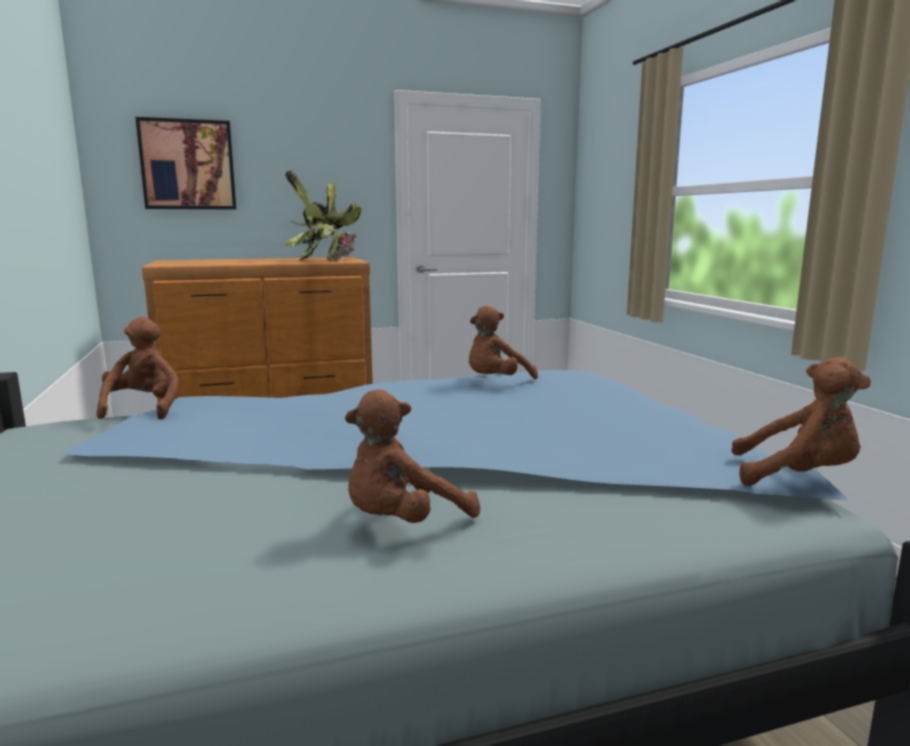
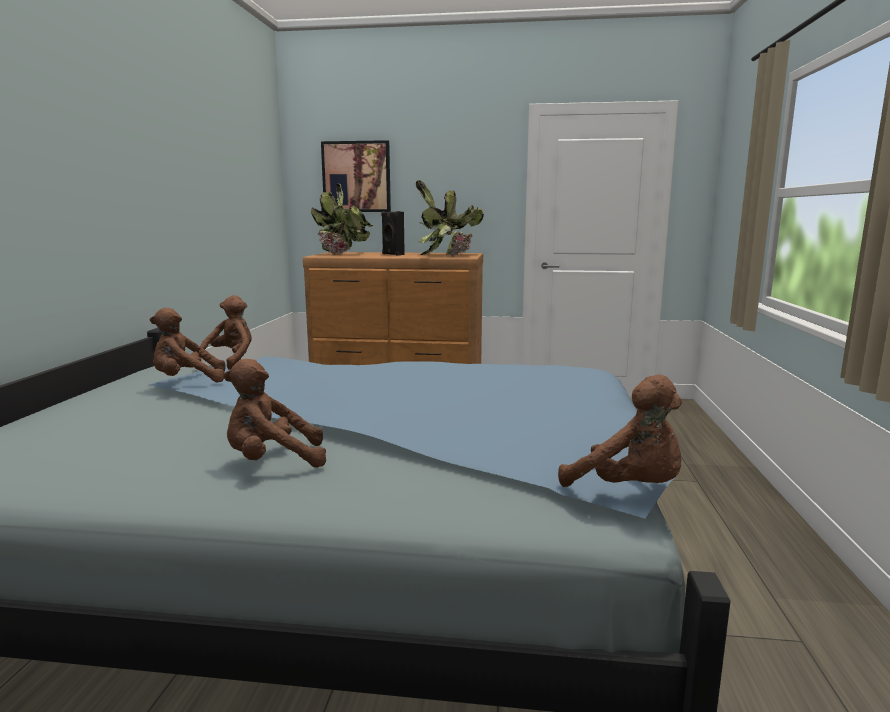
camera: 25 degrees right, 0 degrees up
brown plush toy [469,306,538,379] -> brown plush toy moved to [150,308,225,383]
none -> potted plant [311,183,373,255]
none -> black speaker [381,211,405,256]

